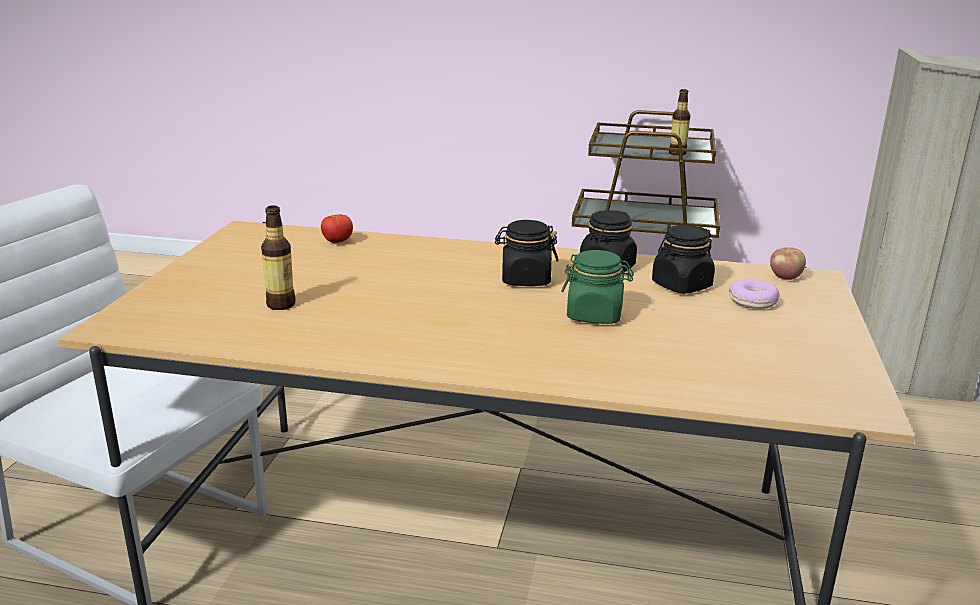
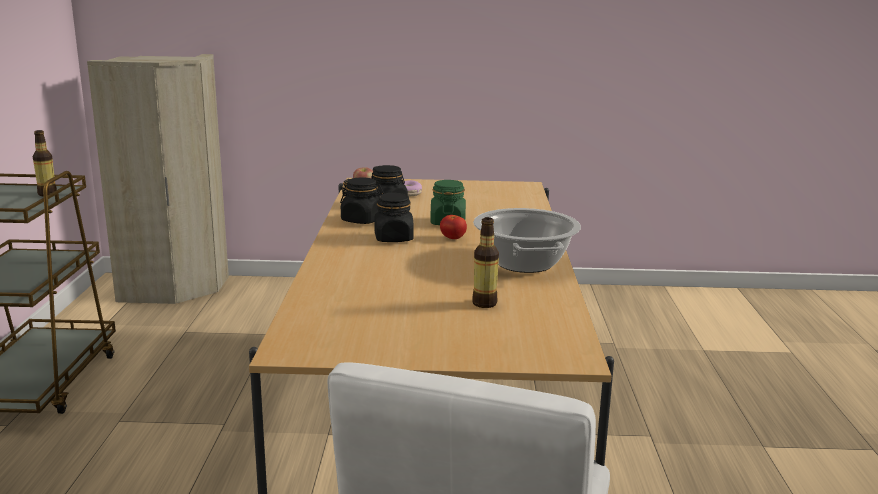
camera: 100 degrees left, 5 degrees down
tomato [321,215,353,243] -> tomato moved to [440,215,467,239]
none -> cooking pot [473,208,581,273]

